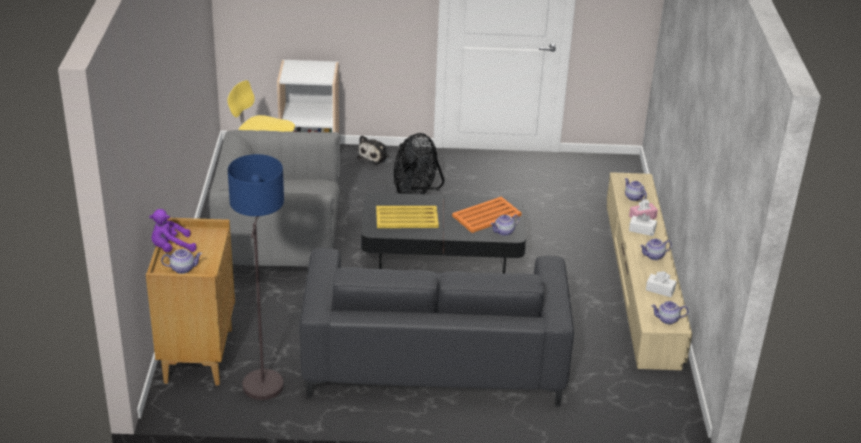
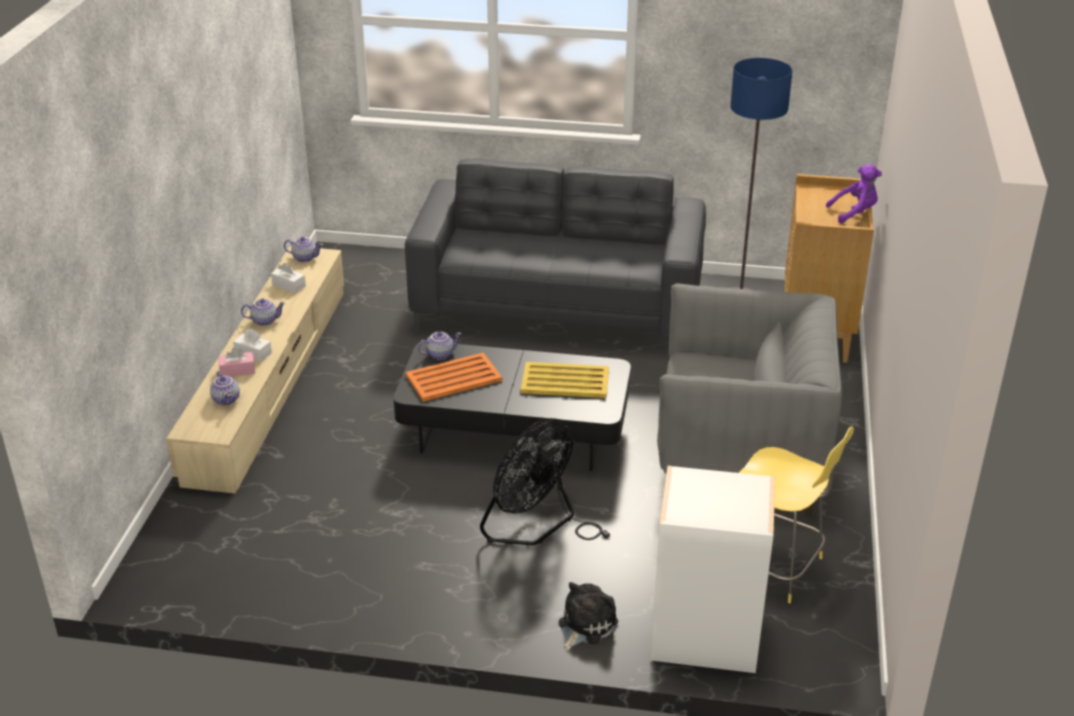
camera: 170 degrees left, 0 degrees up
teapot [161,249,202,274] -> none

